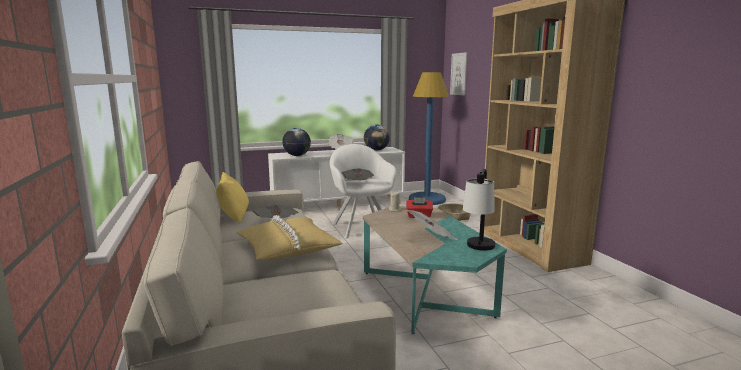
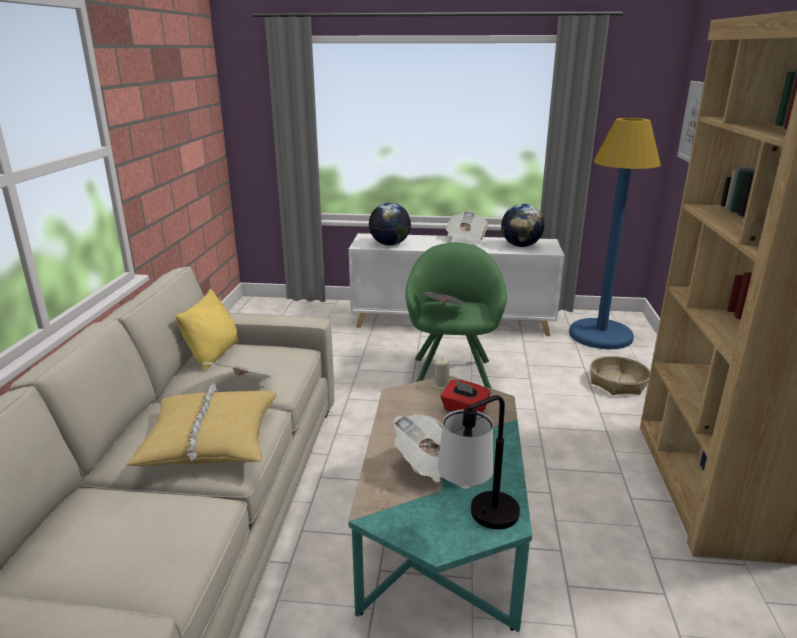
camera: 25 degrees right, 10 degrees up
white armchair [330,144,397,239] -> green armchair [405,242,507,389]

